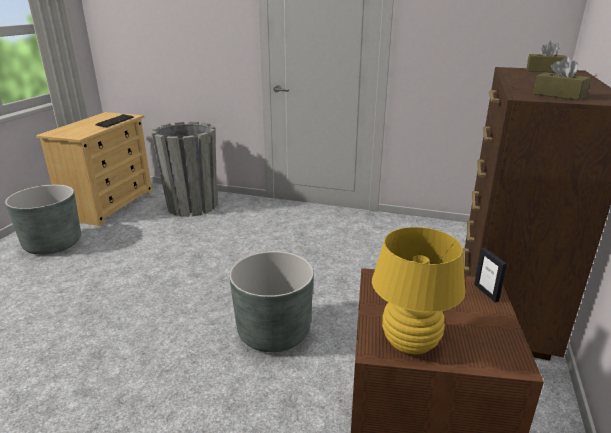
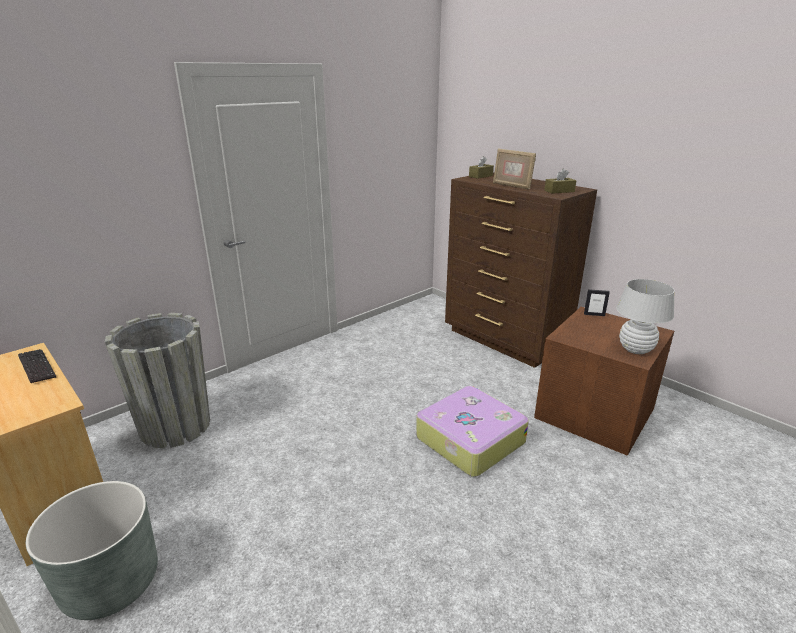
camera: 60 degrees left, 0 degrees up
grey planter [229,251,314,352] -> suitcase [416,386,529,477]
yellow table lamp [372,227,465,354] -> white table lamp [616,279,675,354]
none -> picture frame [493,148,536,190]

